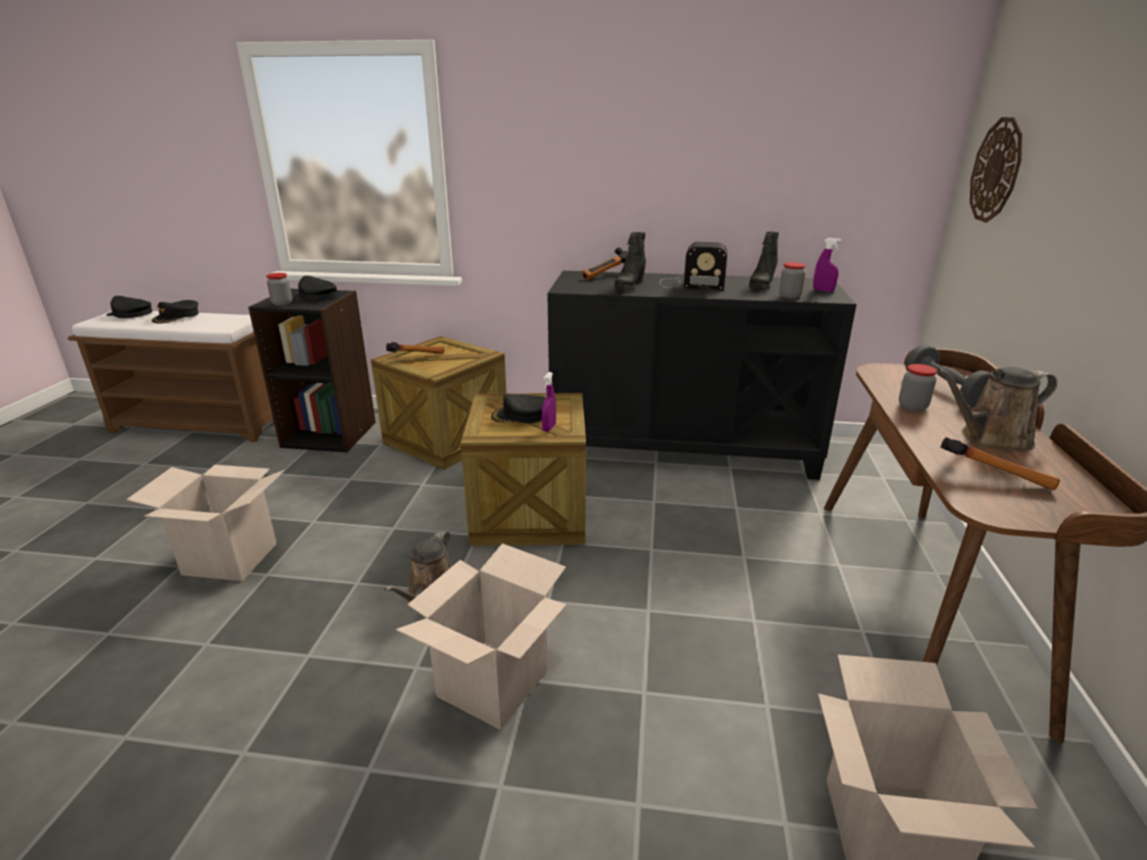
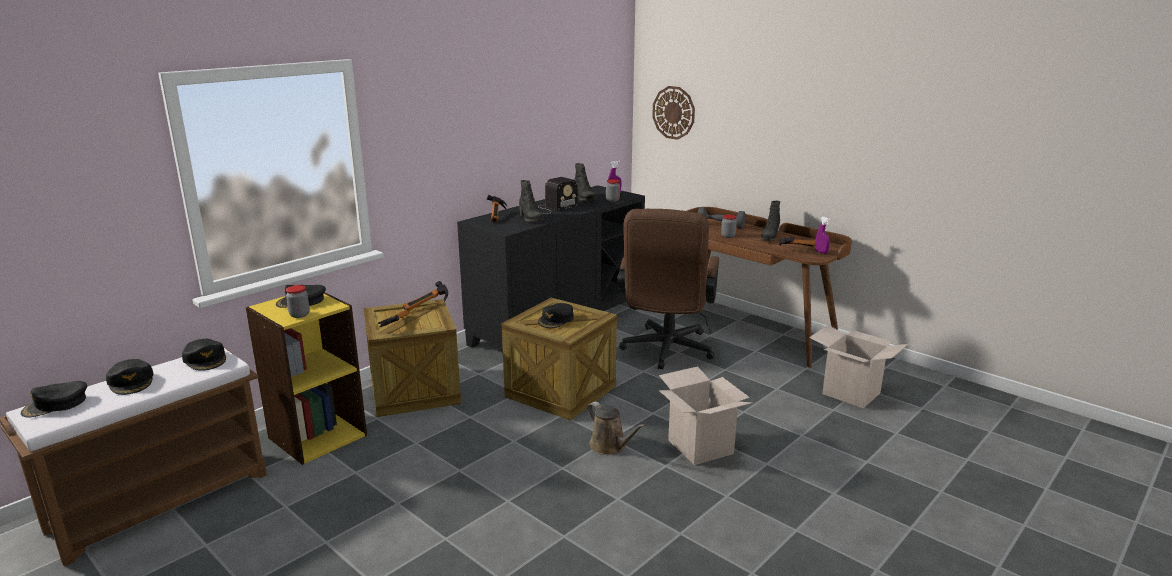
camera: 55 degrees left, 5 degrees down
cardboard box [126,465,285,581] -> none
black bookcase [248,288,376,453] -> yellow bookcase [245,292,367,465]
purple spray bottle [542,372,556,432] -> purple spray bottle moved to [815,217,831,254]
brown watering can [937,367,1057,452] -> black boot [761,201,780,241]
none -> black cap [182,339,226,371]
none -> hammer [403,281,448,311]
none -> brown office chair [617,209,719,369]

